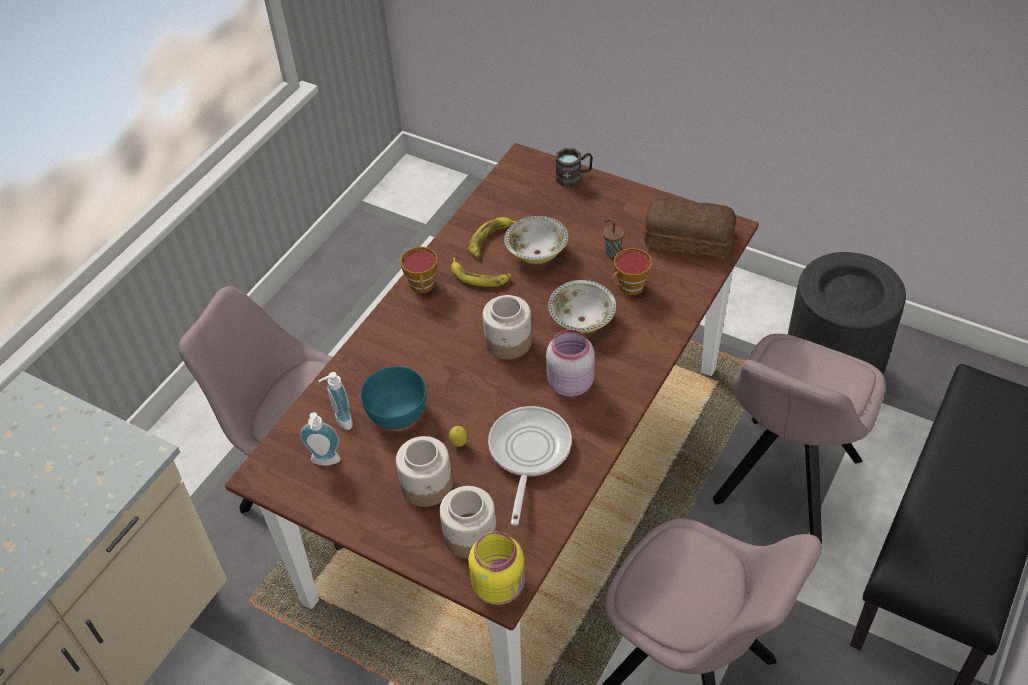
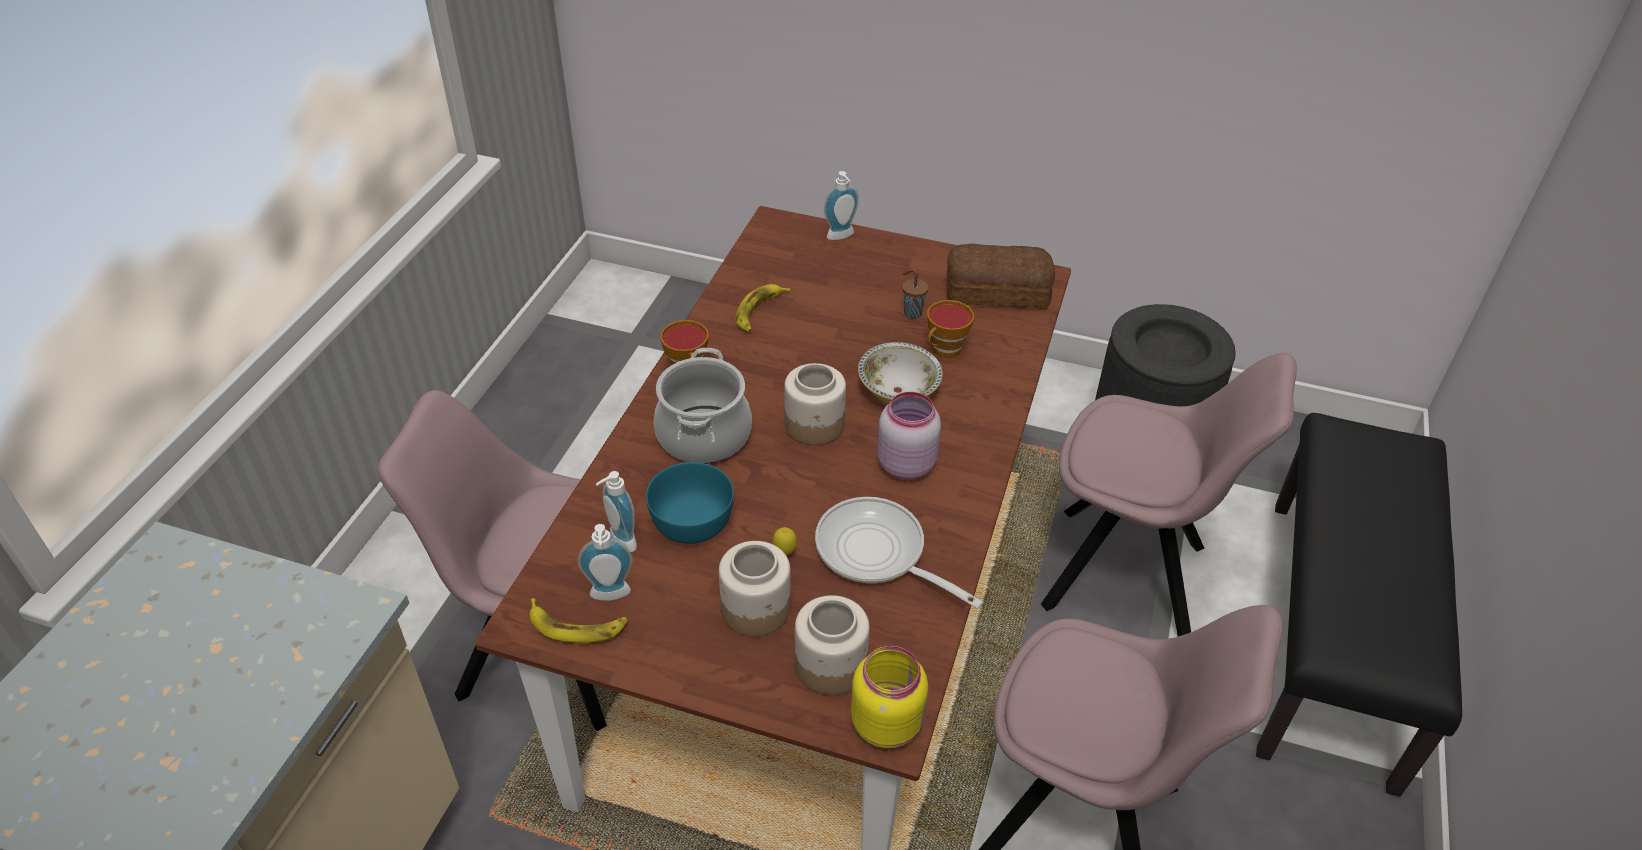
camera: 15 degrees left, 5 degrees down
banana [451,257,511,287] -> banana moved to [529,598,627,643]
frying pan [488,406,572,526] -> frying pan turned 45 degrees counterclockwise [815,497,983,609]
bowl [504,216,568,264] -> none
brown mug [556,148,593,187] -> soap dispenser [824,171,859,240]
pink chair [712,334,886,544] -> pink chair turned 90 degrees counterclockwise [1041,352,1297,636]
none -> cooking pot [654,348,752,464]

